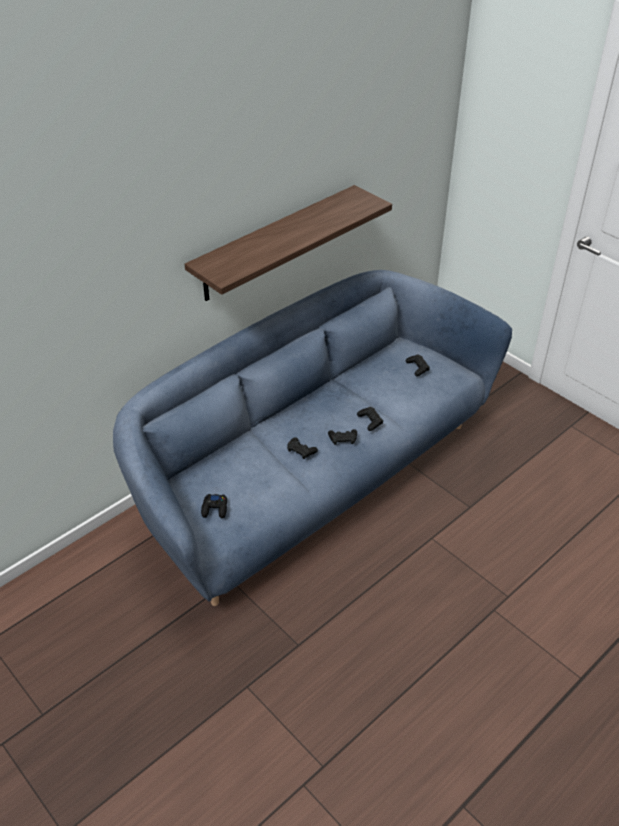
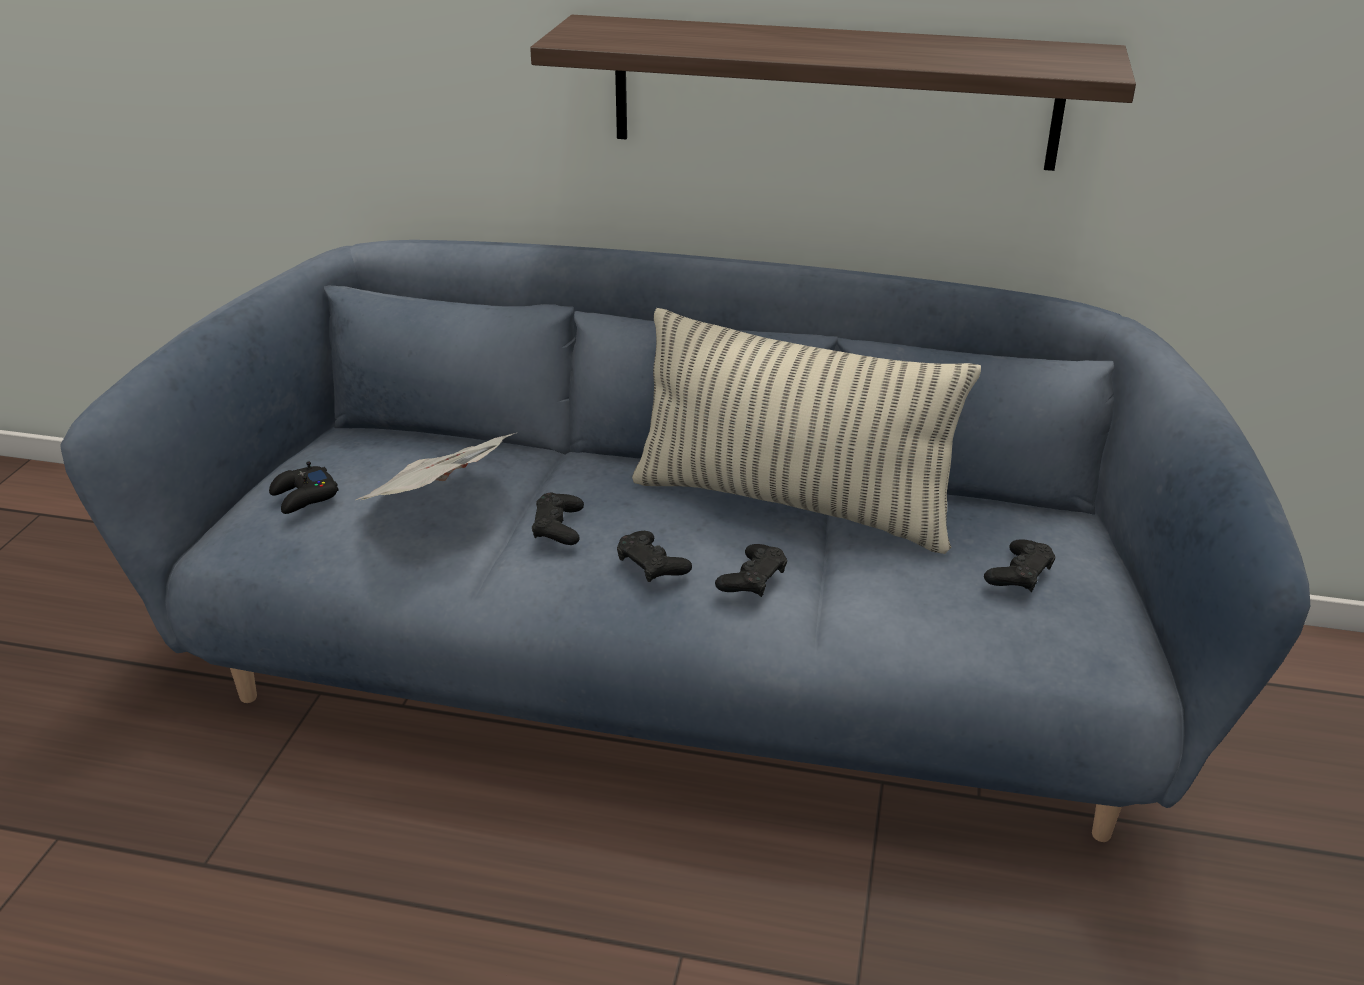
camera: 55 degrees right, 10 degrees down
none -> newspaper [356,432,518,500]
none -> pillow [632,308,981,554]

